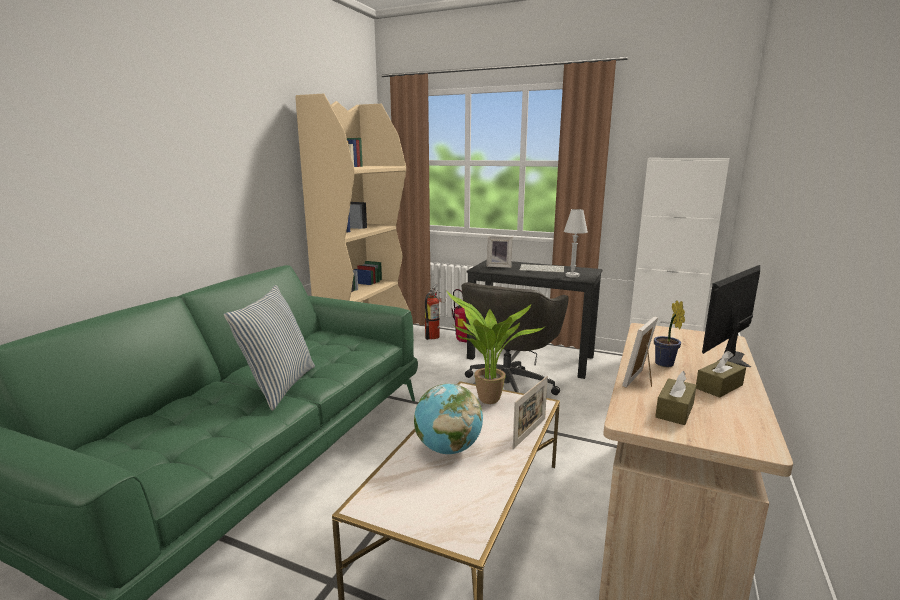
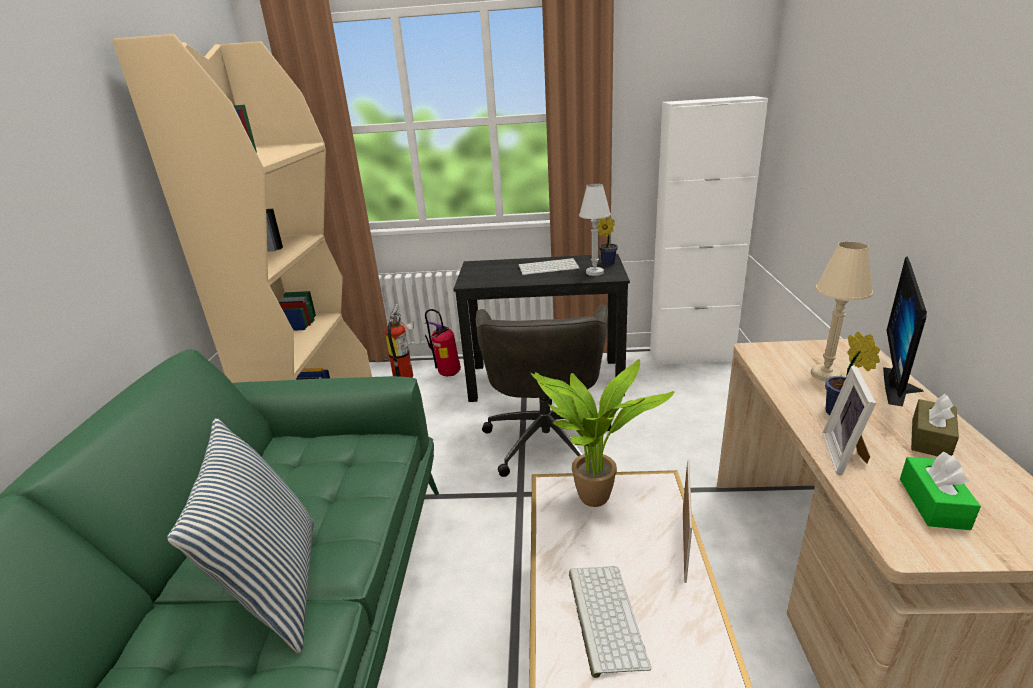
camera: 20 degrees left, 10 degrees up
globe [414,384,483,454] -> keyboard [569,566,651,678]
picture frame [486,236,513,268] -> none
brown tissue box [655,371,697,425] -> green tissue box [900,452,981,530]
none -> potted plant [596,217,618,266]
none -> beige table lamp [811,242,873,381]

